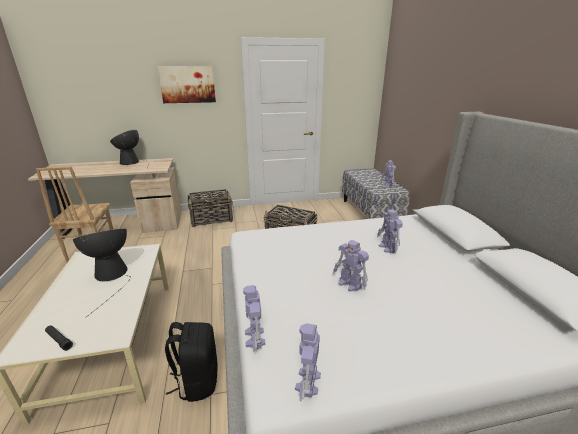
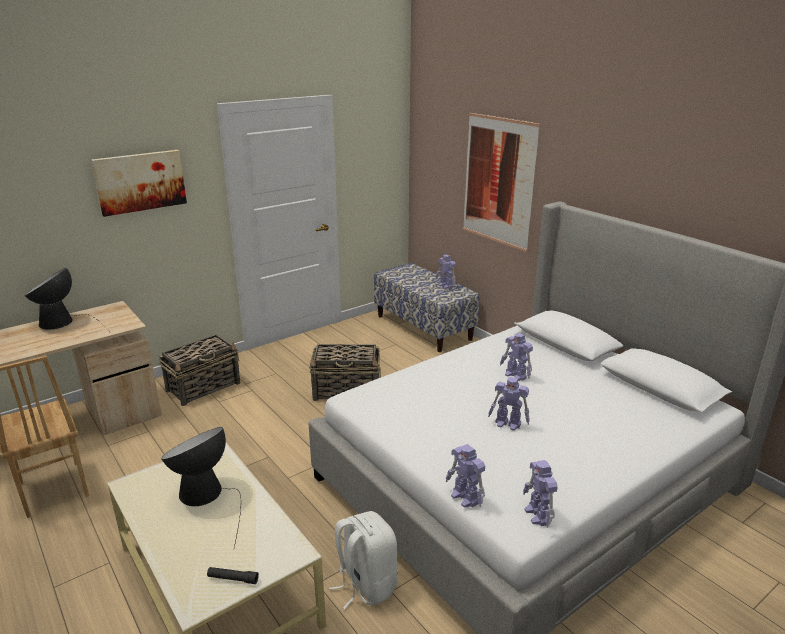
camera: 25 degrees left, 0 degrees up
black backpack [165,322,218,402] -> white backpack [329,511,398,609]
none -> picture [463,113,540,252]

